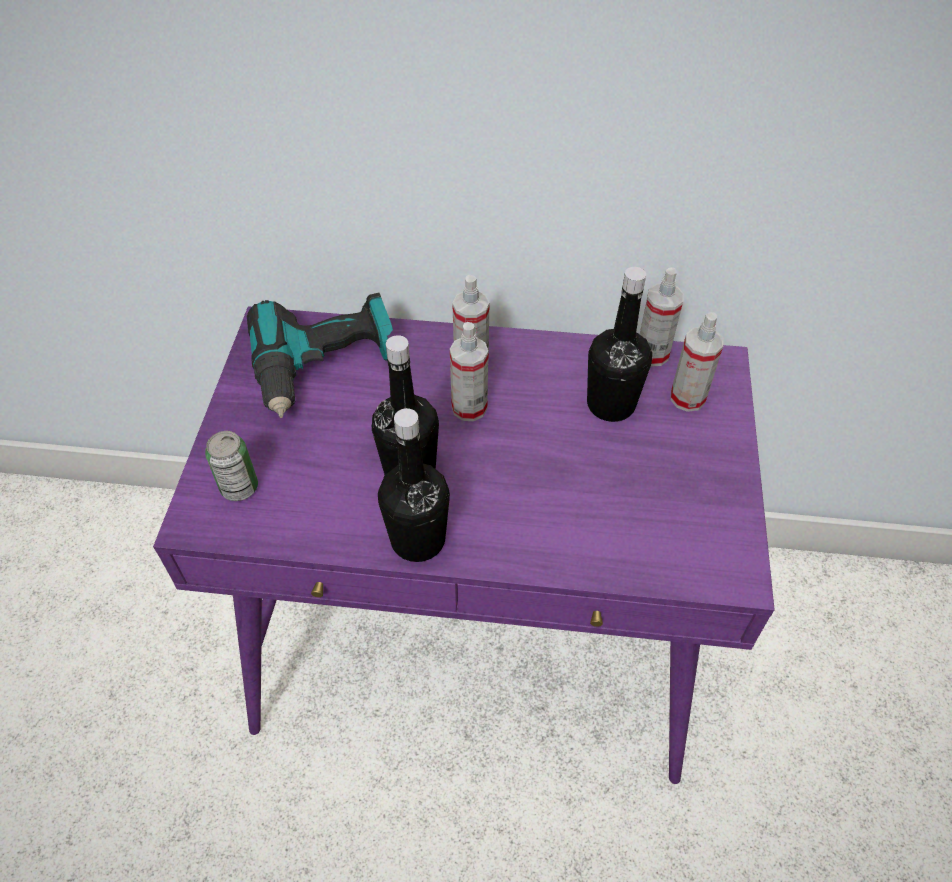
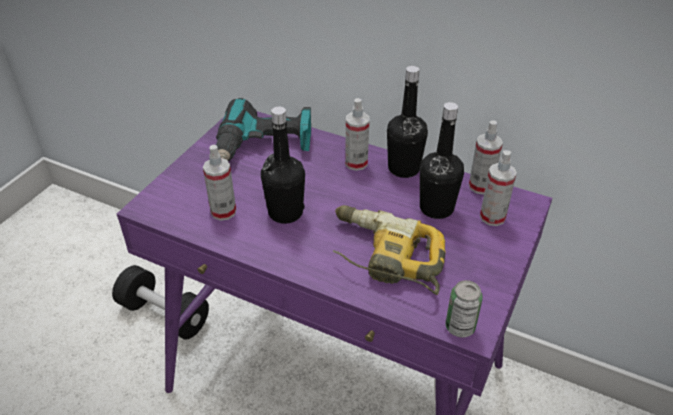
camera: 20 degrees right, 10 degrees down
can [205,431,258,501] -> can moved to [445,280,483,338]
black bottle [378,408,450,562] -> black bottle moved to [387,66,428,178]
spray bottle [450,322,488,421] -> spray bottle moved to [203,145,236,221]
none -> black dumbbell [112,265,209,340]
none -> power drill [333,205,446,295]

